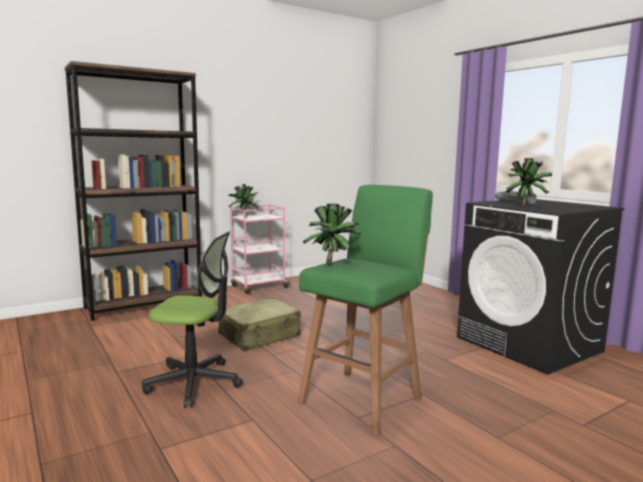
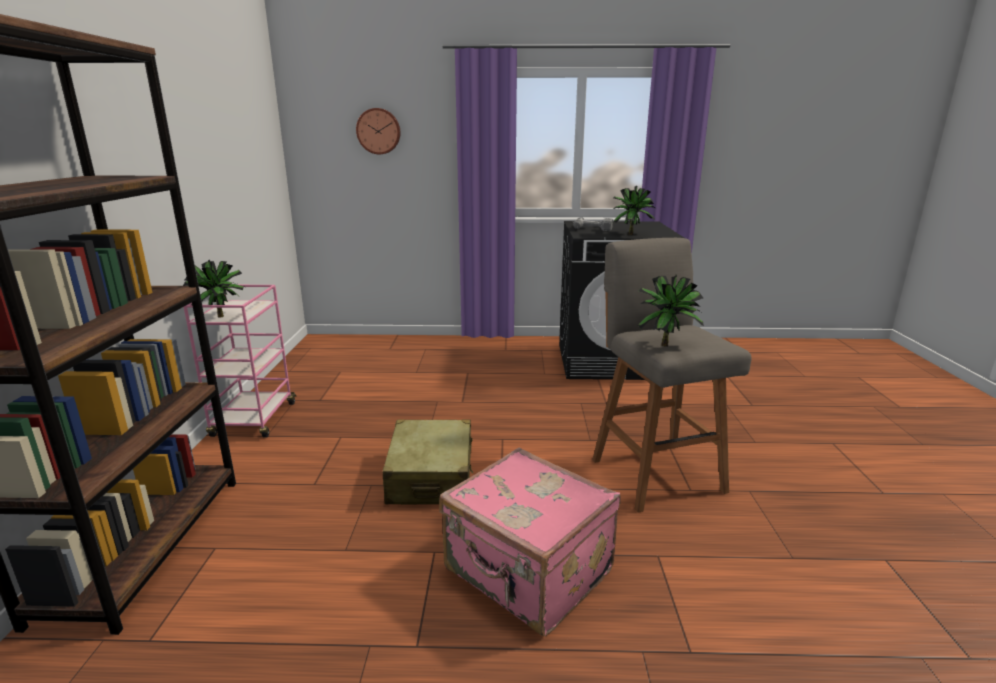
camera: 55 degrees left, 10 degrees up
office chair [142,231,243,408] -> pink suitcase [439,448,621,636]
green stool [298,185,433,436] -> grey stool [592,238,752,512]
none -> wall clock [356,108,401,154]

